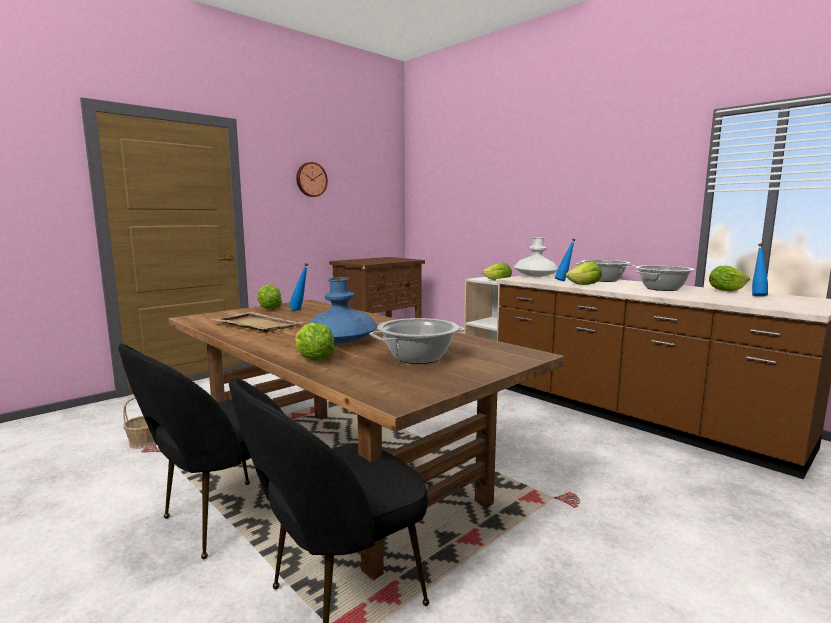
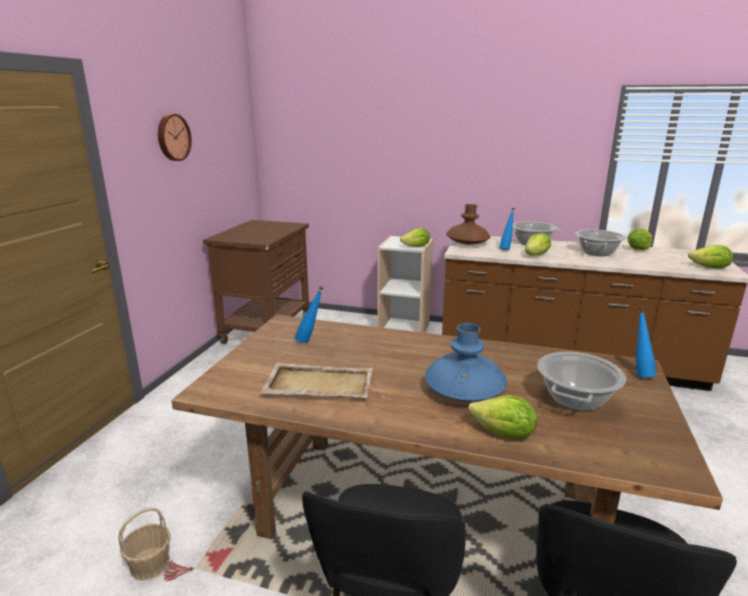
camera: 30 degrees left, 10 degrees up
lettuce [257,285,282,310] -> lettuce moved to [688,245,733,269]
white vase [514,237,558,277] -> brown vase [446,204,490,245]
blue bottle [752,244,768,296] -> blue bottle moved to [636,307,656,377]

